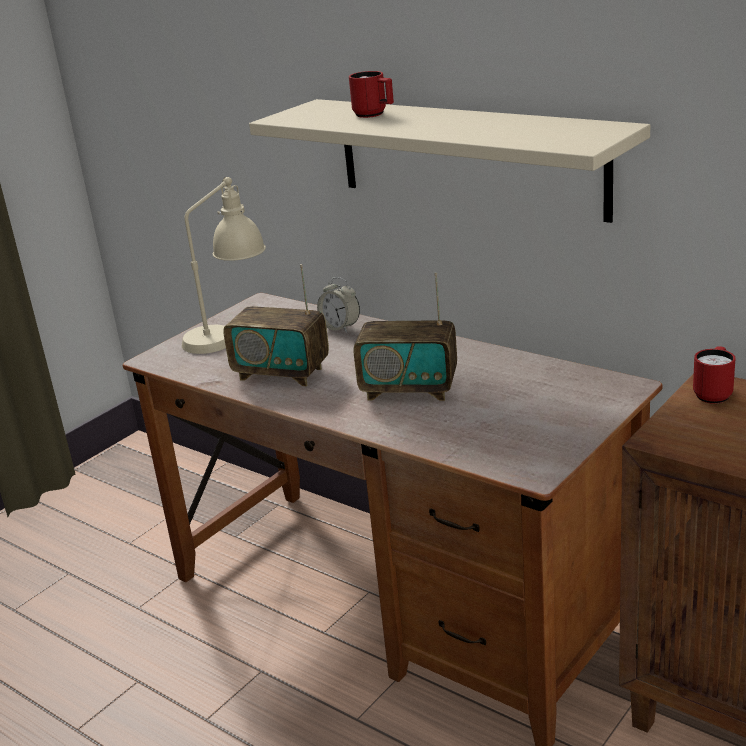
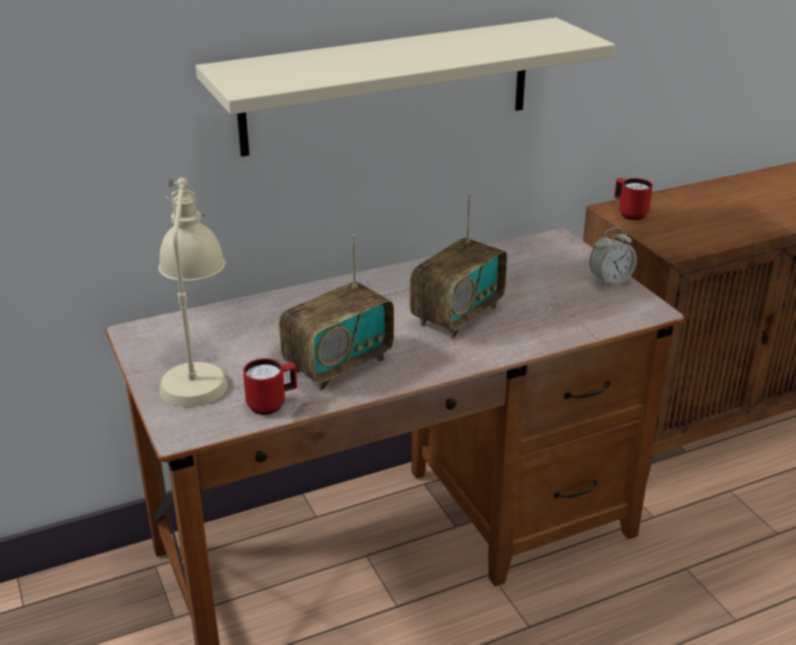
camera: 65 degrees left, 5 degrees up
alarm clock [317,277,360,333] -> alarm clock moved to [589,227,637,287]
red mug [349,71,394,118] -> red mug moved to [243,358,297,415]

